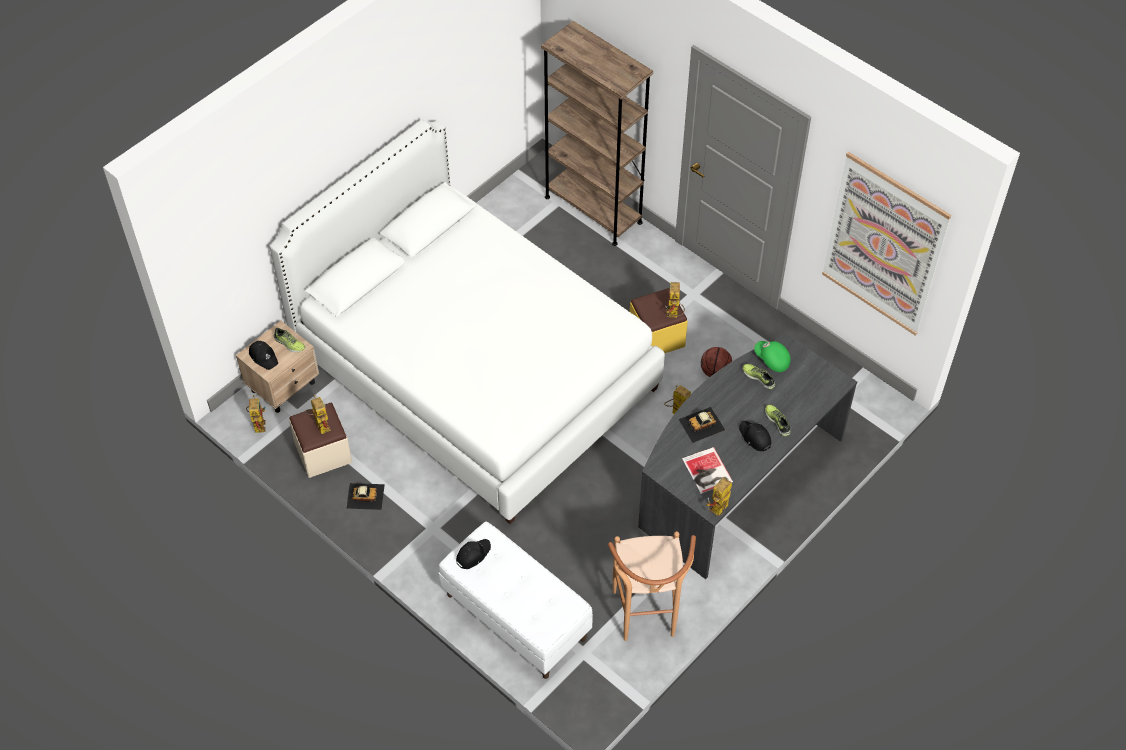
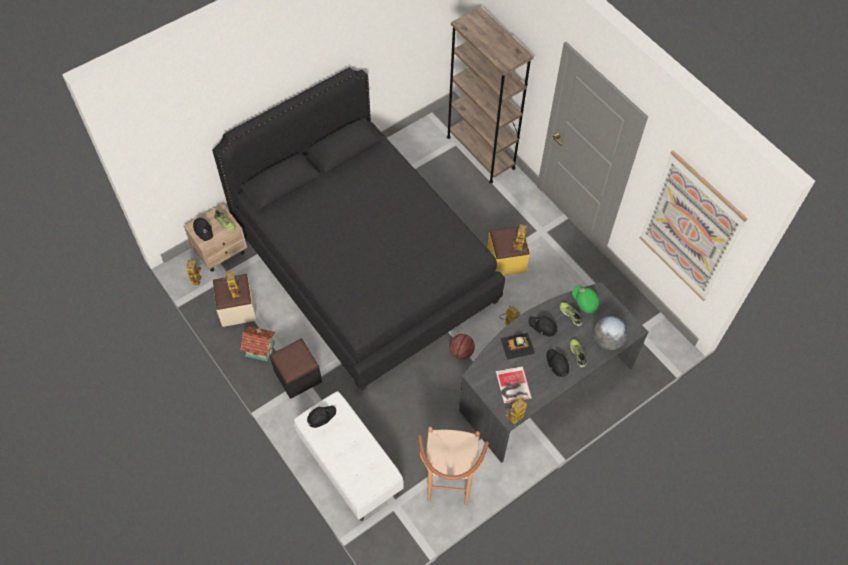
camera: 10 degrees right, 5 degrees up
white bed [269,120,665,524] -> black bed [212,67,505,391]
toy car [346,483,385,510] -> toy house [240,326,275,362]
basketball [701,347,732,377] -> basketball moved to [449,334,475,359]
none -> black ottoman [270,339,322,399]
none -> black cap [528,316,557,337]
none -> globe [593,316,628,350]

